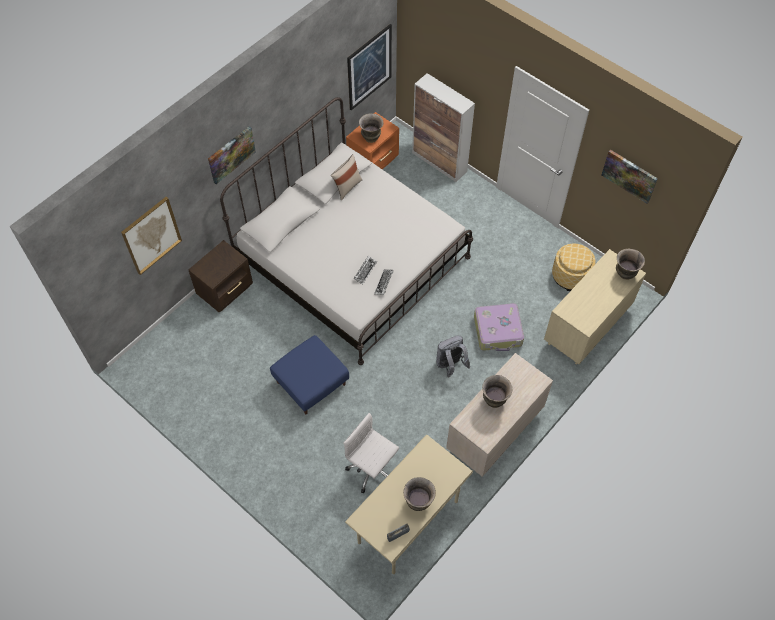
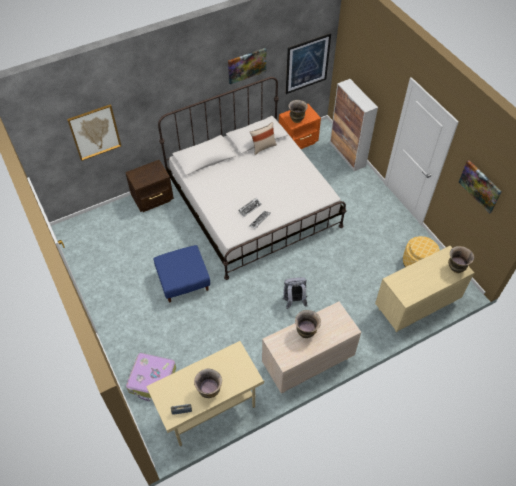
camera: 20 degrees right, 5 degrees down
picture [208,126,256,184] -> picture moved to [228,48,266,84]
white office chair [343,413,399,493] -> none
suitcase [474,303,524,351] -> suitcase moved to [126,353,176,401]

